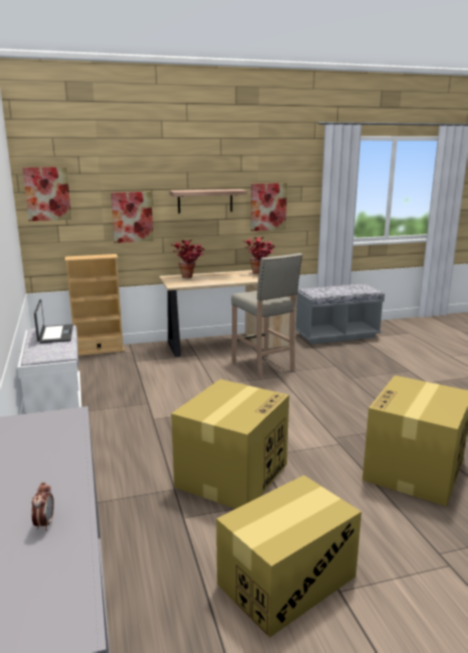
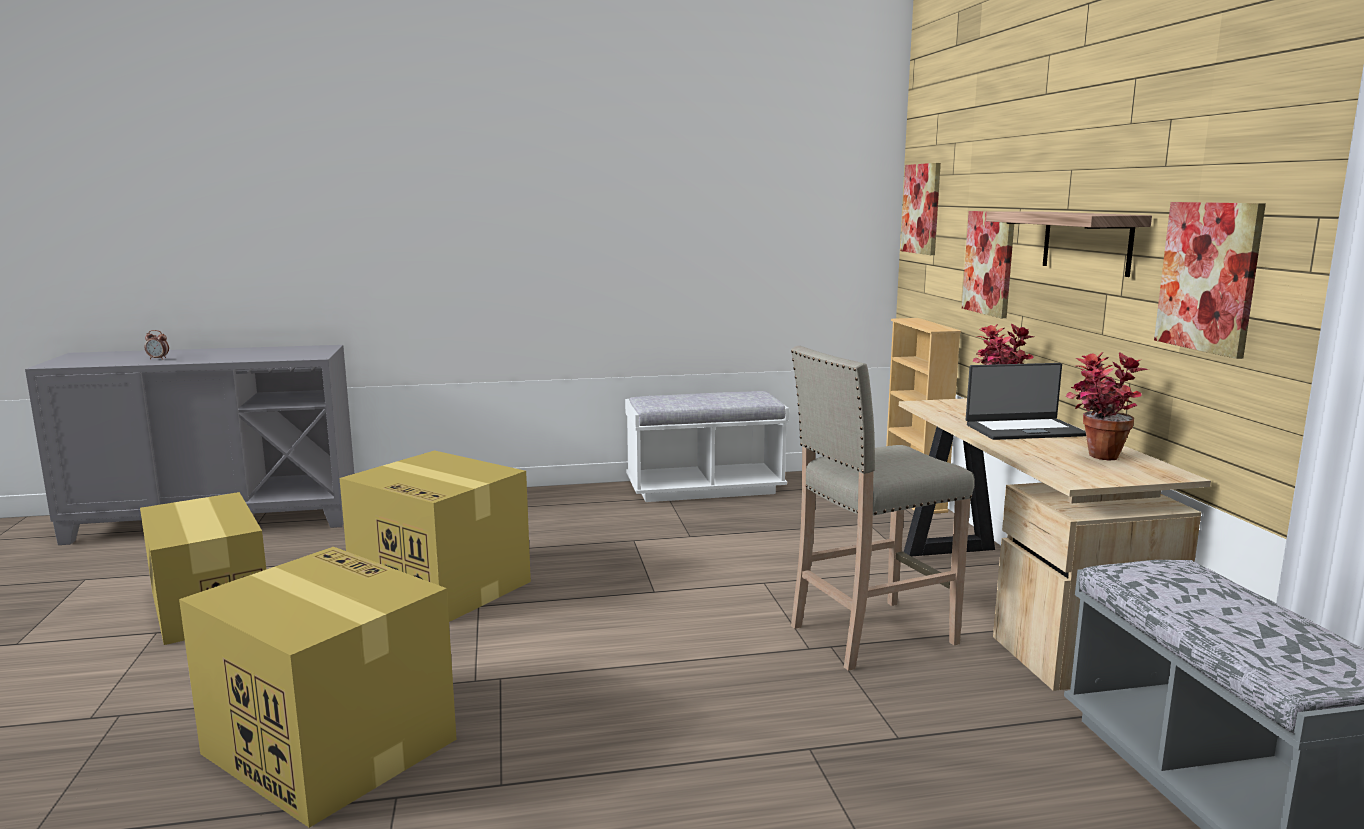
camera: 95 degrees right, 5 degrees down
laptop [34,299,73,343] -> laptop moved to [966,363,1086,440]

